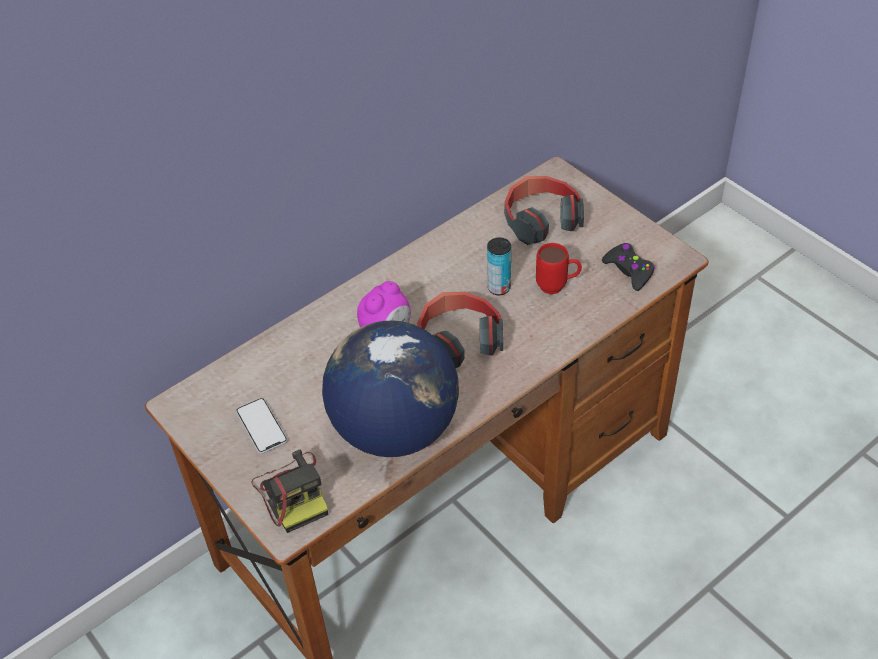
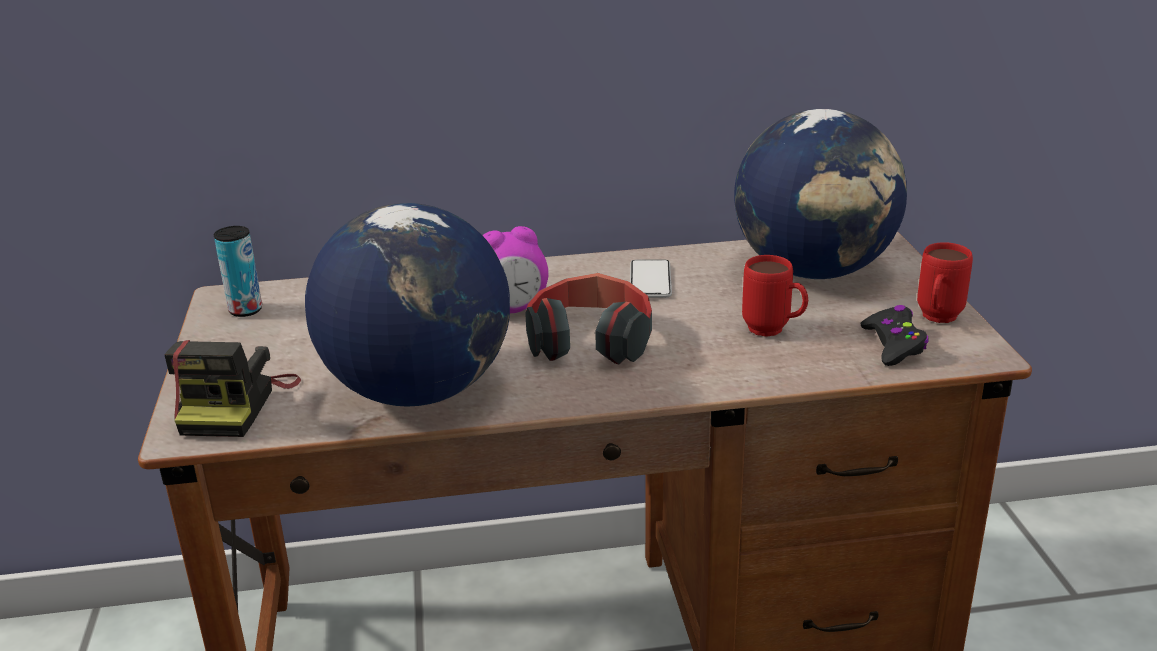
camera: 30 degrees right, 20 degrees down
phone [236,398,288,454] -> phone moved to [630,259,672,298]
can [487,237,511,295] -> can moved to [214,226,262,317]
headphones [504,176,584,245] -> globe [734,109,907,279]
none -> red mug [917,242,973,323]

